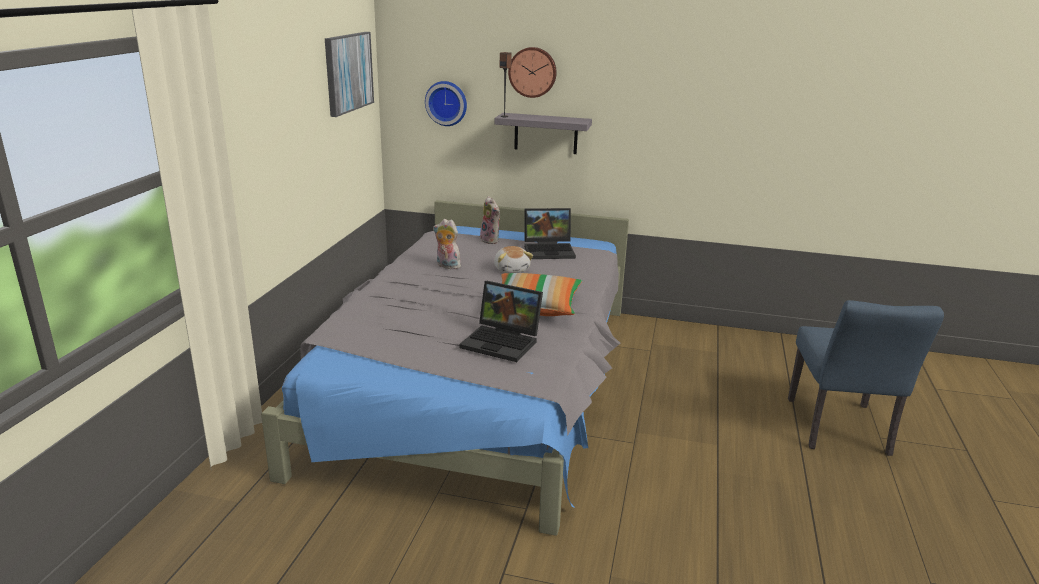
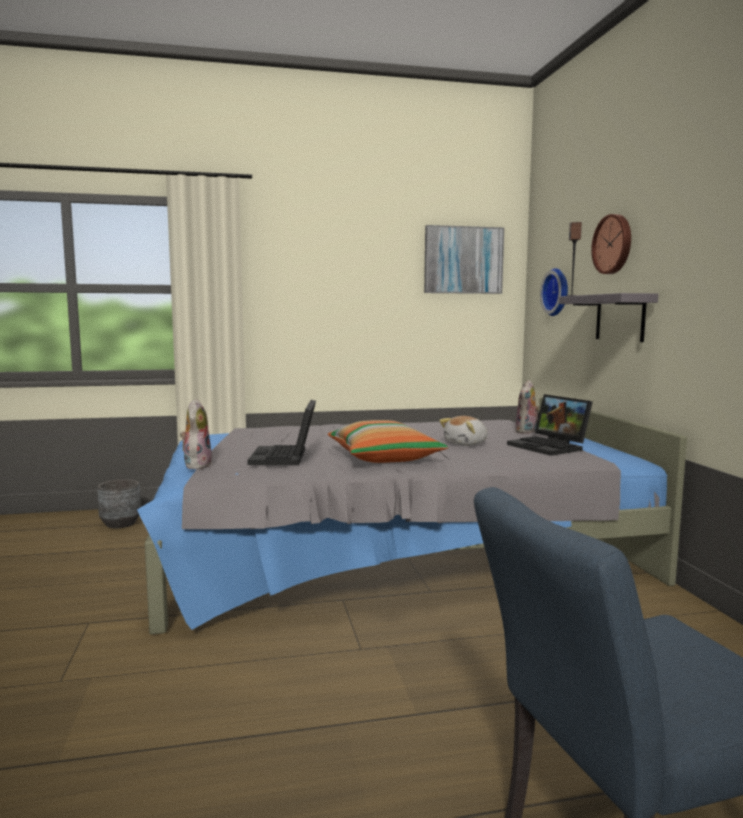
camera: 65 degrees right, 15 degrees down
plush toy [433,219,461,269] -> plush toy moved to [180,399,212,469]
none -> grey planter [97,479,141,528]

